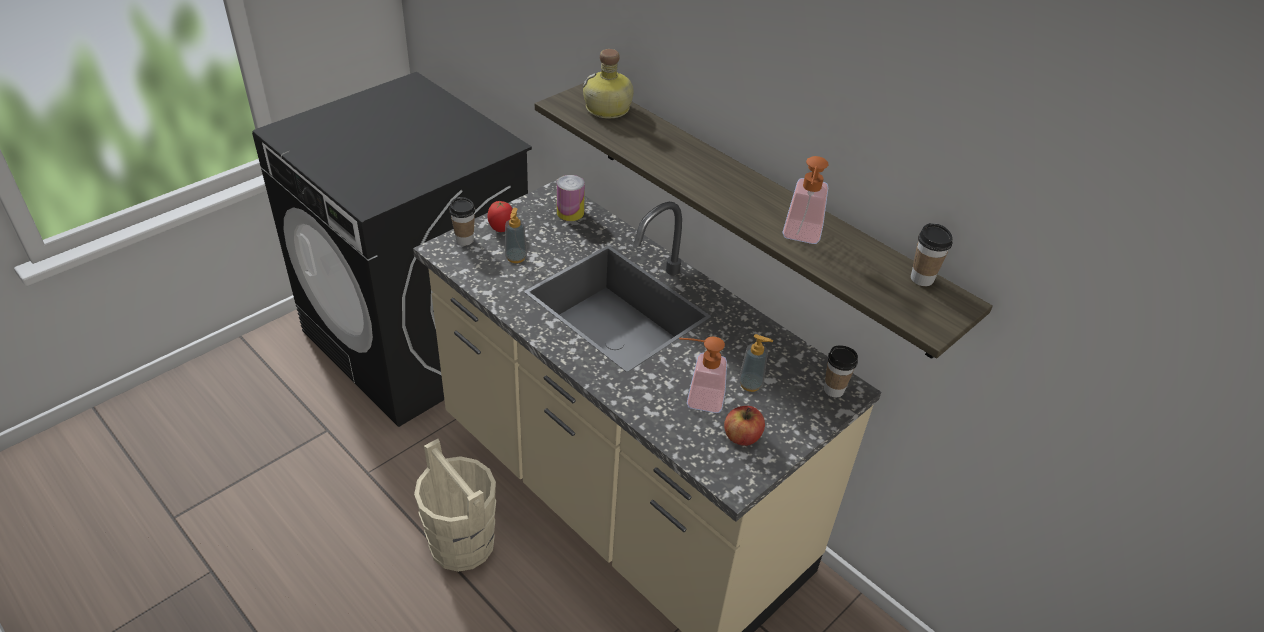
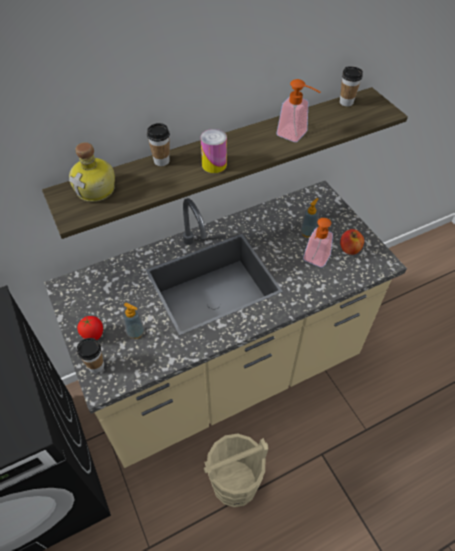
camera: 70 degrees left, 10 degrees up
can [557,175,585,221] -> can moved to [201,129,227,173]
cup [824,345,858,398] -> cup moved to [147,123,170,166]

